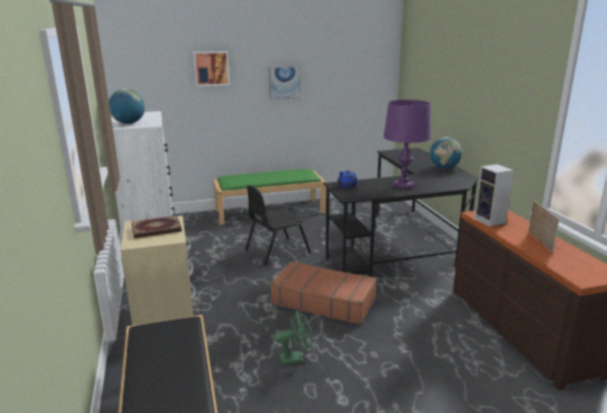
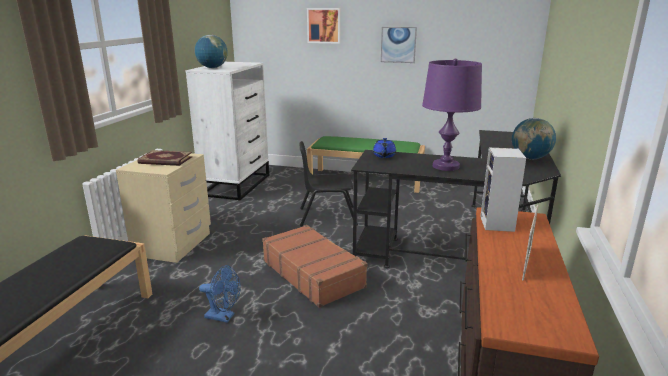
camera: 30 degrees right, 0 degrees up
green fan [274,310,313,365] -> blue fan [199,265,241,323]

